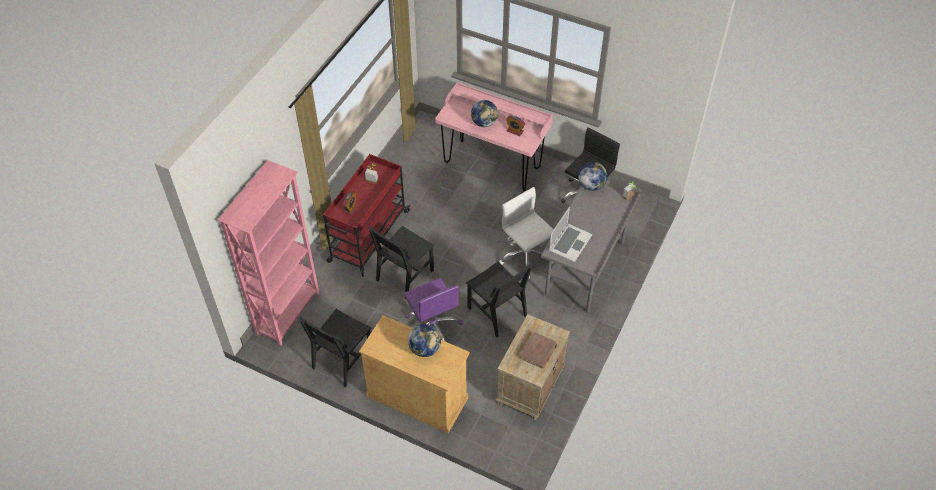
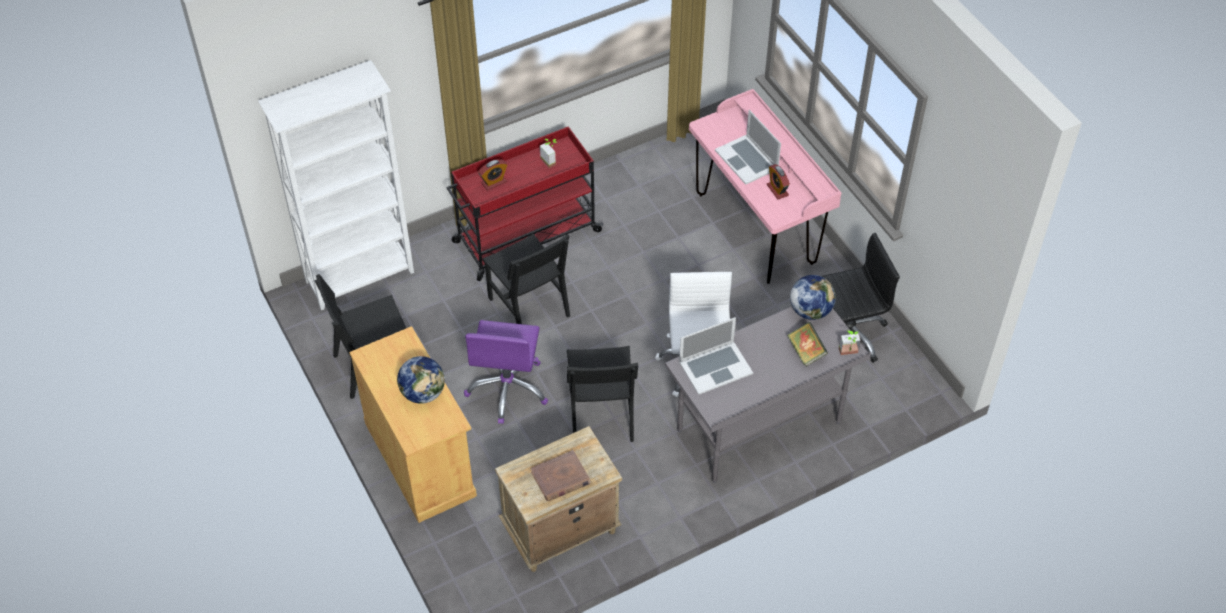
camera: 35 degrees right, 0 degrees up
pink bookcase [217,160,319,346] -> white bookcase [258,60,414,310]
black chair [368,225,435,299] -> black chair turned 105 degrees counterclockwise [482,233,570,324]
globe [471,100,498,127] -> laptop [715,110,781,185]
none -> book [787,322,828,367]

